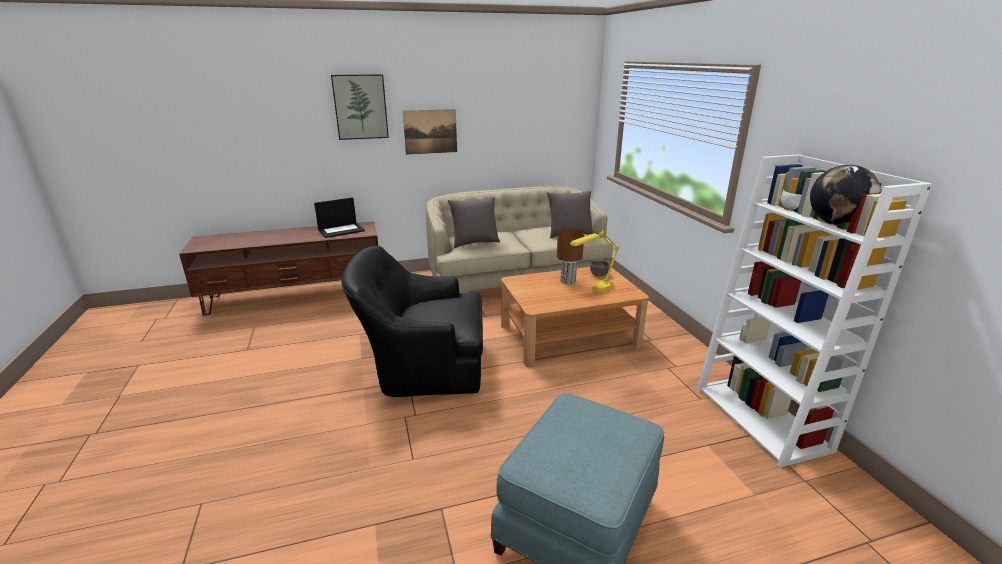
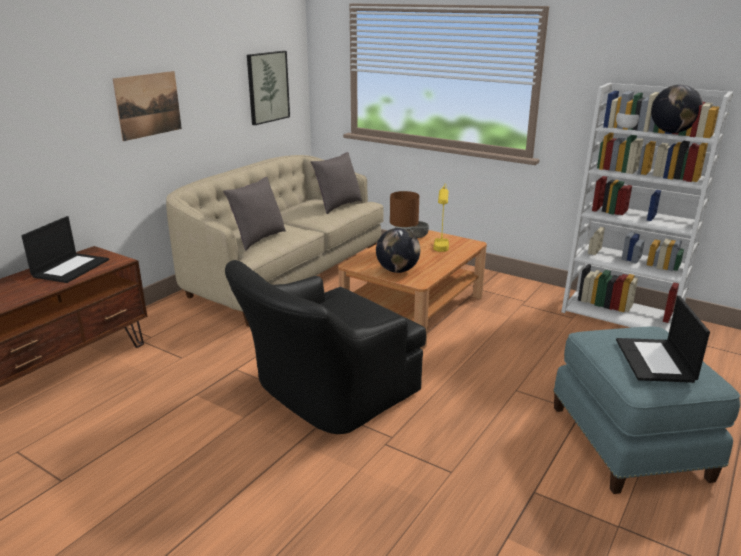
camera: 40 degrees left, 0 degrees up
picture [331,74,389,140] -> picture moved to [247,51,290,125]
none -> globe [376,228,420,273]
none -> laptop [616,296,710,383]

